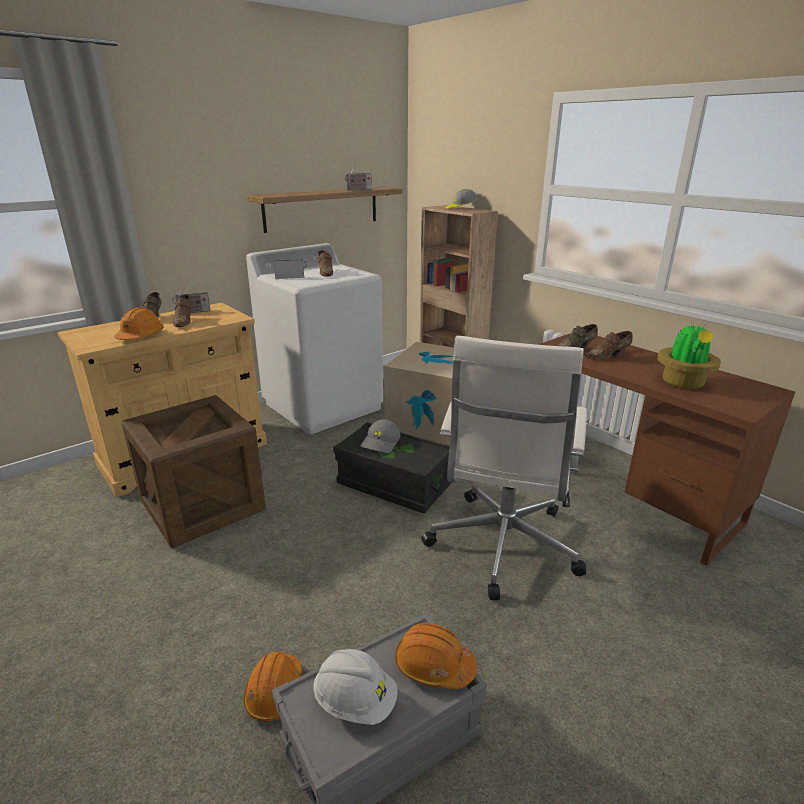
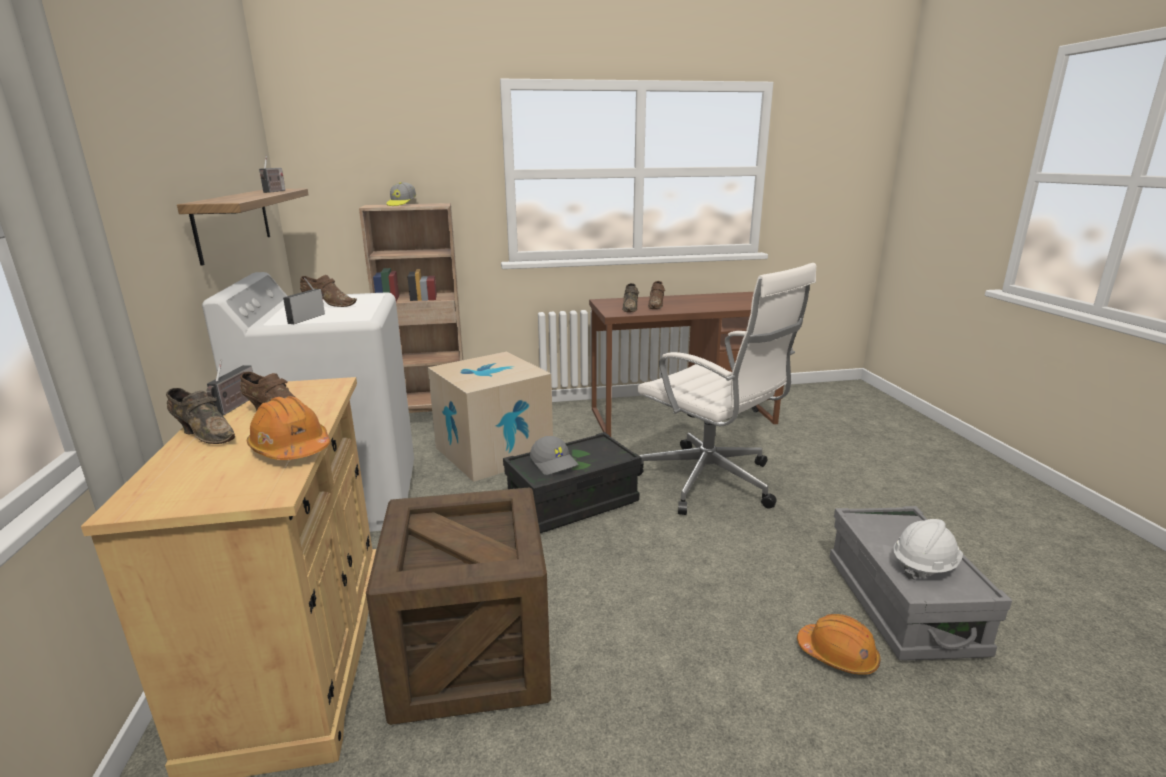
camera: 60 degrees left, 5 degrees down
orange hard hat [395,623,477,689] -> none
potted plant [657,322,721,389] -> none

